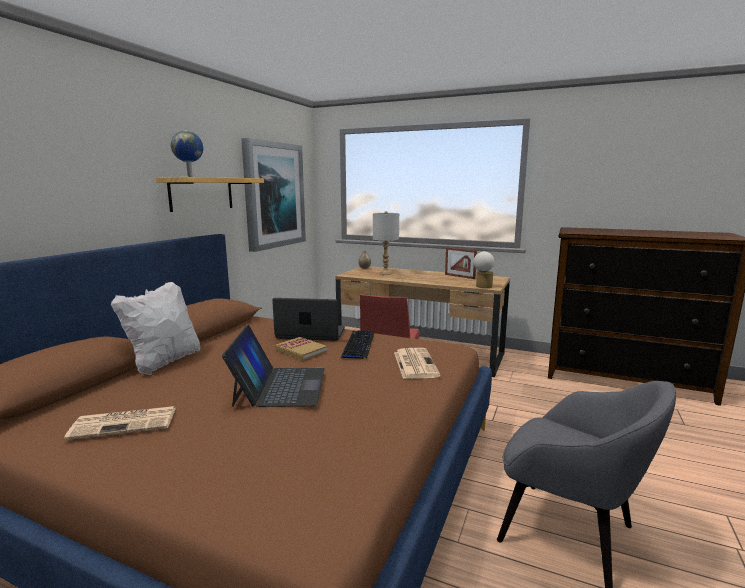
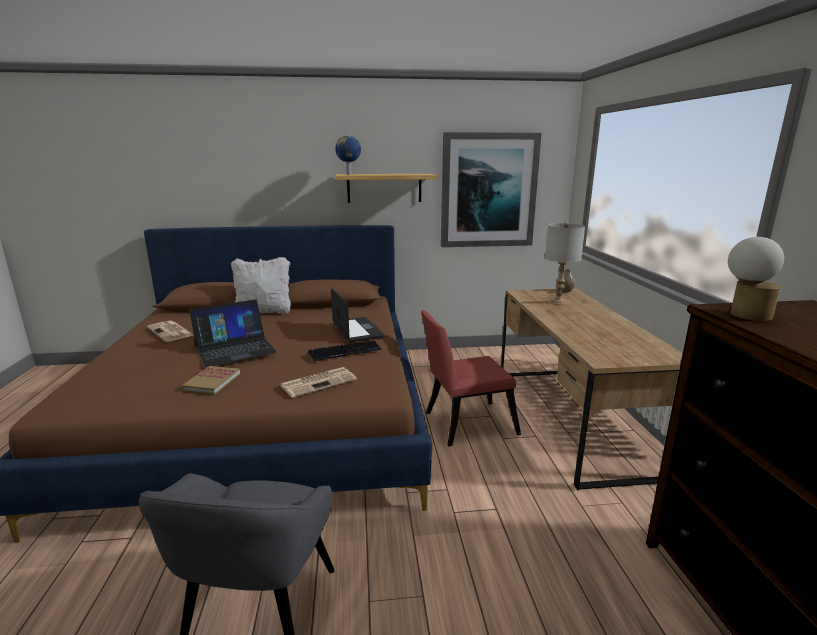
camera: 60 degrees right, 5 degrees up
book [275,337,327,360] -> book moved to [181,366,240,395]
picture frame [445,247,477,279] -> none
table lamp [473,252,495,288] -> table lamp moved to [728,237,784,321]

